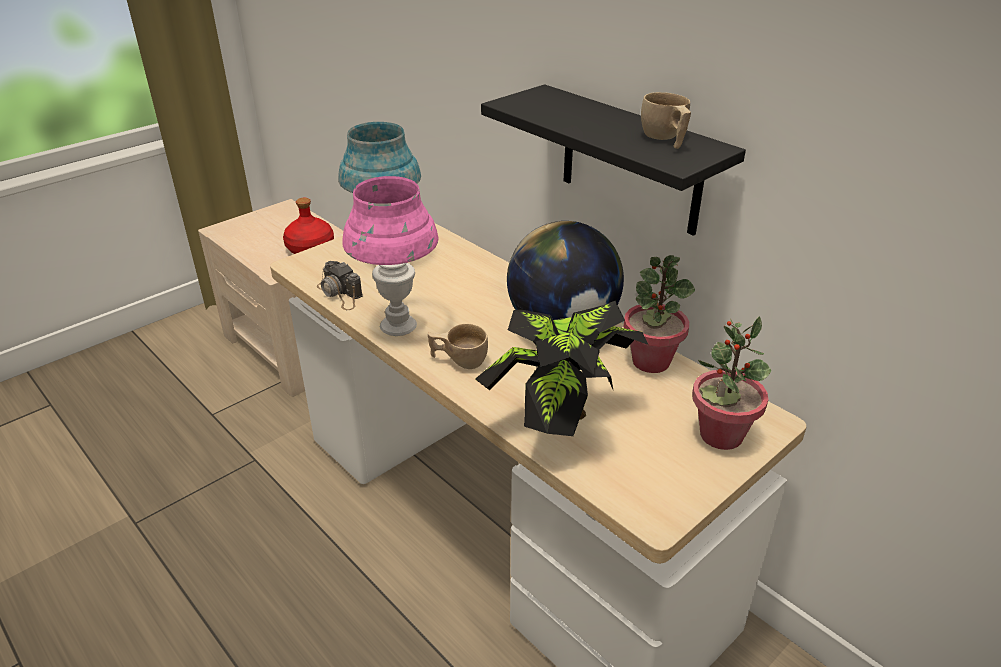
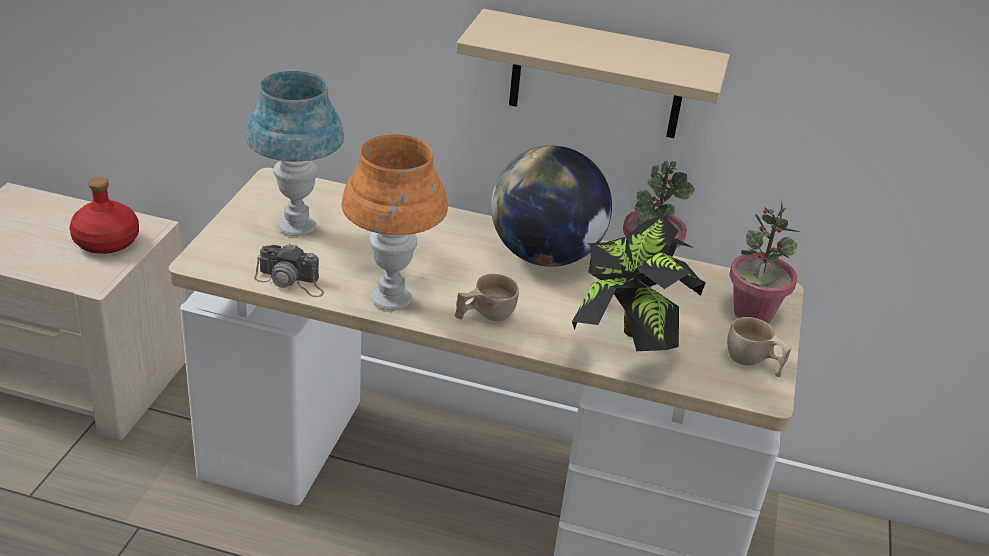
camera: 35 degrees left, 0 degrees up
pink table lamp [343,176,438,336] -> orange table lamp [341,134,448,310]
black shelf [481,84,746,236] -> beige shelf [456,9,730,138]
beige cup [641,92,691,149] -> beige cup moved to [727,317,791,377]

